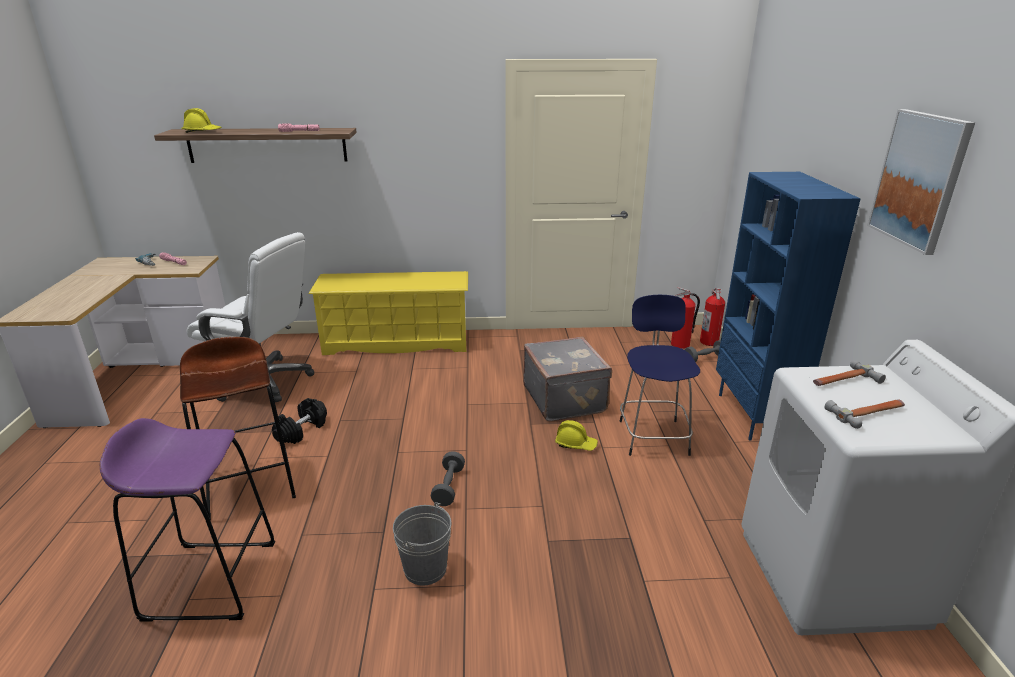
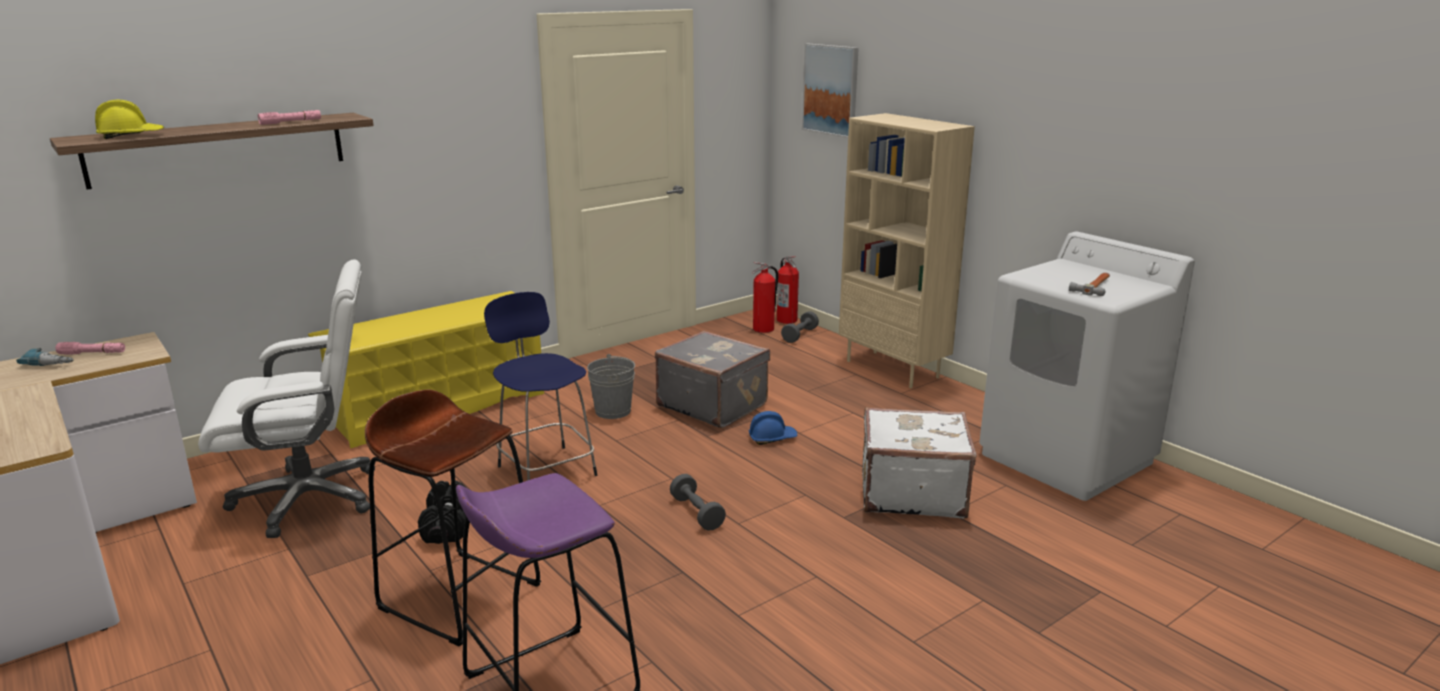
camera: 35 degrees left, 5 degrees down
grey bucket [393,502,451,586] -> grey bucket moved to [587,354,635,419]
yellow hard hat [555,420,598,451] -> blue hard hat [749,411,797,445]
blue stool [619,295,700,456] -> blue stool moved to [484,292,597,481]
blue bookcase [716,172,861,440] -> beige bookcase [839,113,975,388]
hammer [813,360,886,386] -> none
picture [867,109,975,255] -> picture moved to [802,44,859,138]
none -> white suitcase [862,407,977,518]

